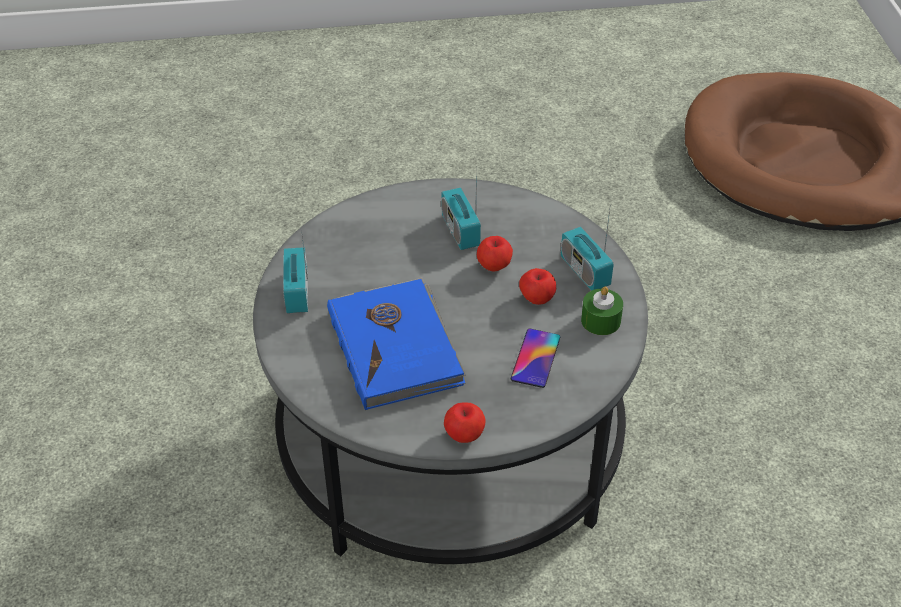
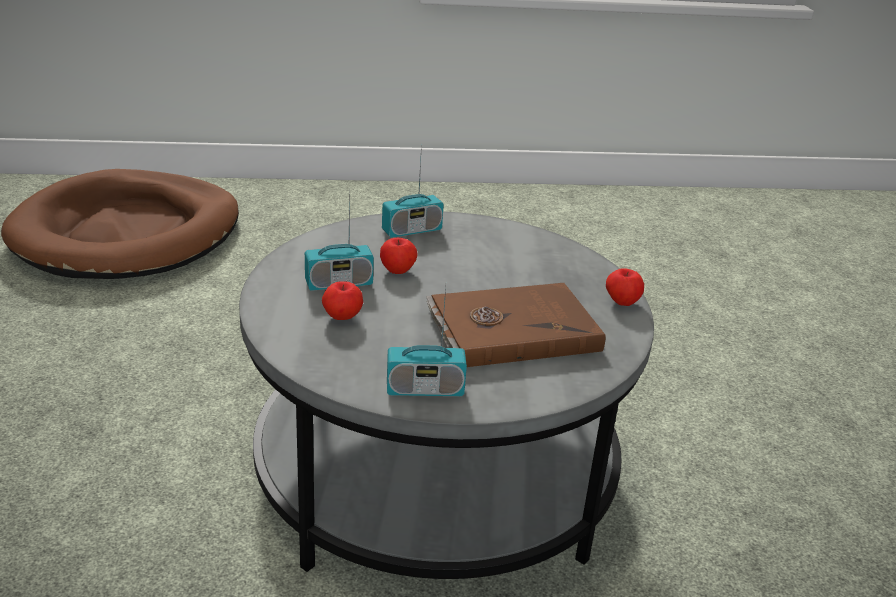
camera: 90 degrees left, 15 degrees down
blue book [327,277,466,410] -> brown book [426,283,606,367]
phone [511,329,560,388] -> none
apple [519,268,556,305] -> apple moved to [322,281,363,320]
green candle [581,286,623,335] -> none

